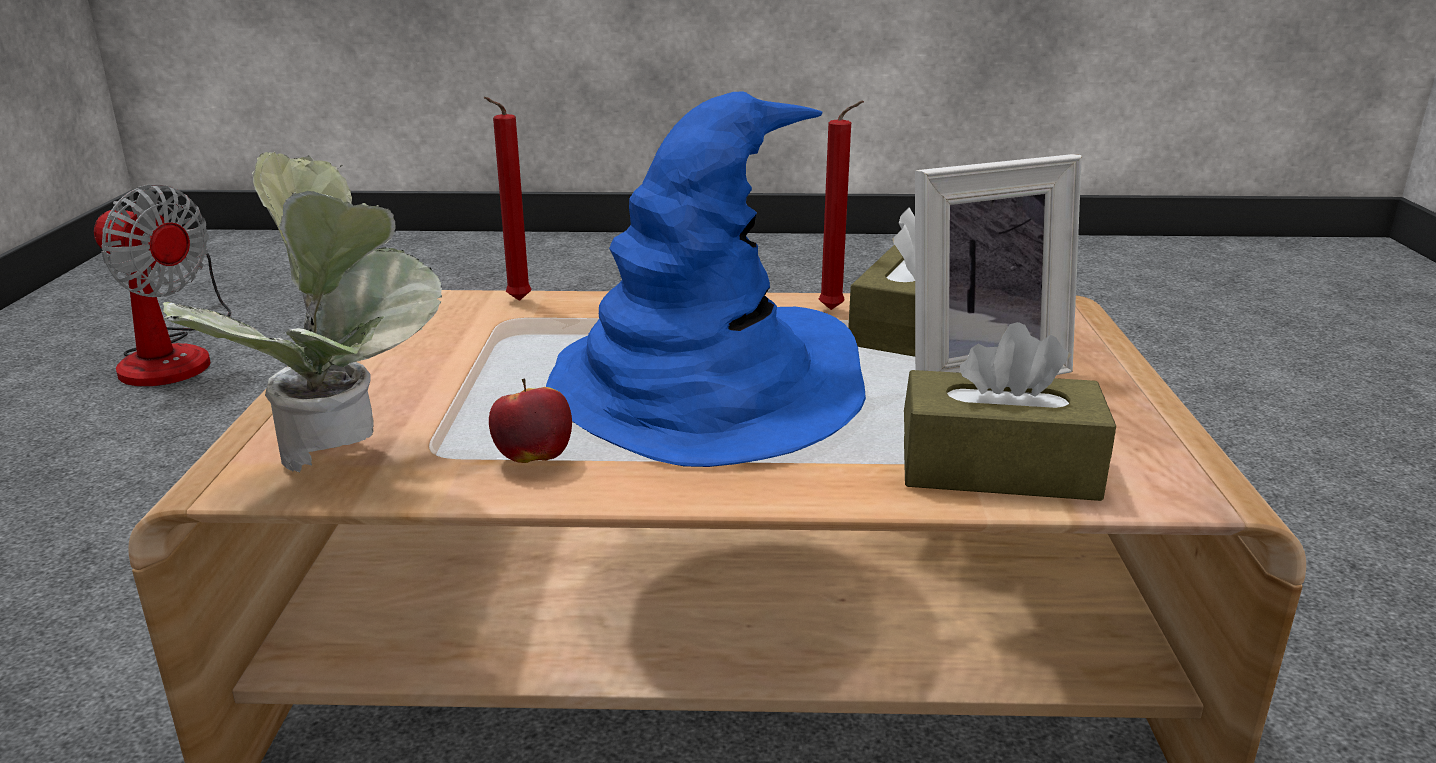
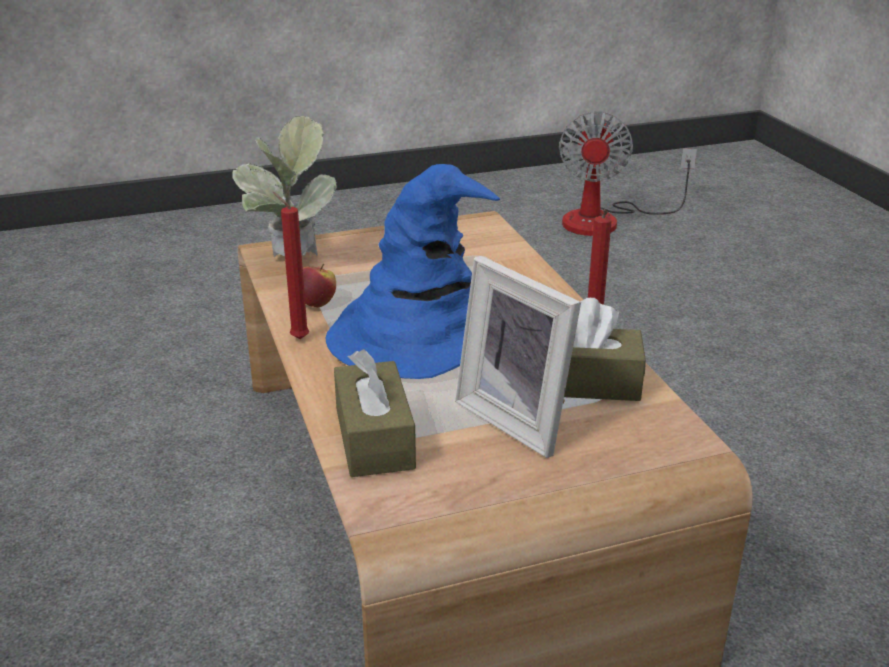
camera: 70 degrees right, 5 degrees up
red candle [484,97,531,301] -> red candle moved to [272,192,309,339]

